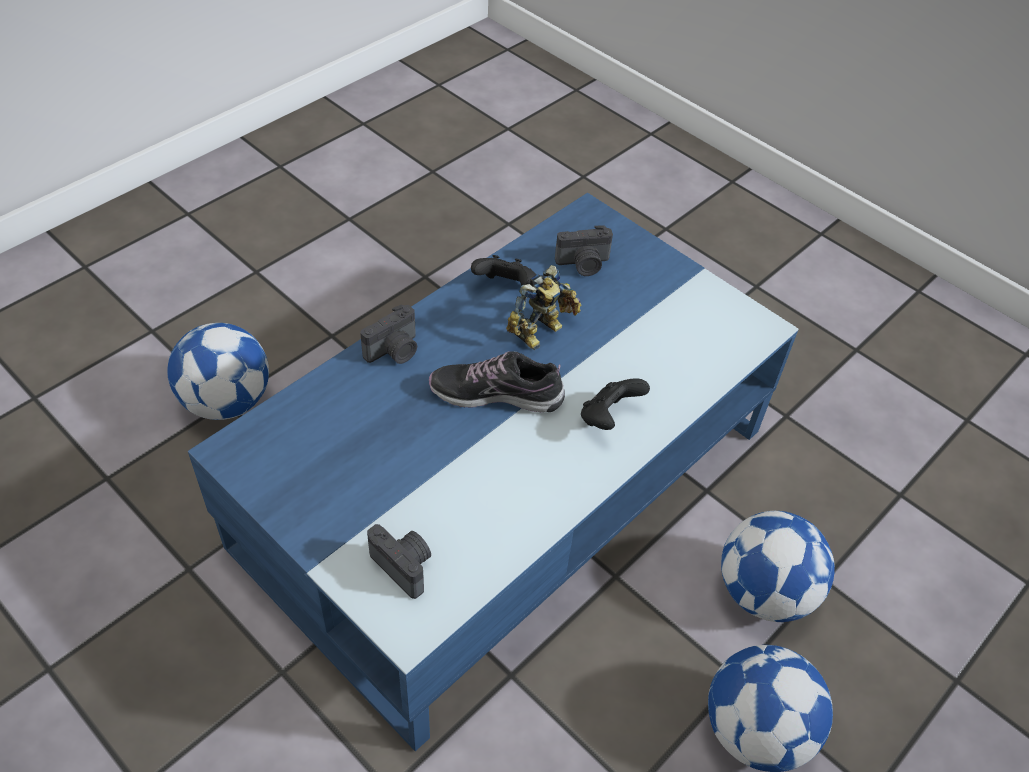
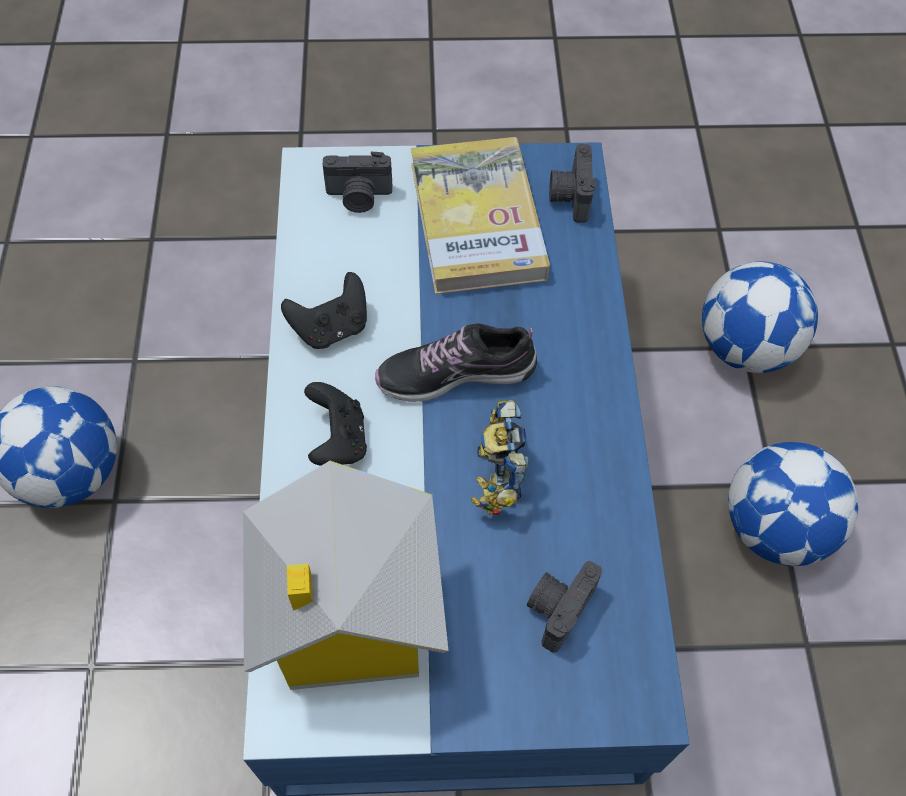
camera: 135 degrees right, 10 degrees up
camera [360,304,417,364] -> camera moved to [549,144,596,223]
shoe [429,351,565,413] -> shoe turned 150 degrees counterclockwise [375,323,537,402]
black game controller [471,255,536,286] -> black game controller moved to [281,272,367,349]
football [721,511,835,622] -> football moved to [728,442,858,566]
none -> toy house [243,461,449,690]
none -> book [411,137,550,294]

